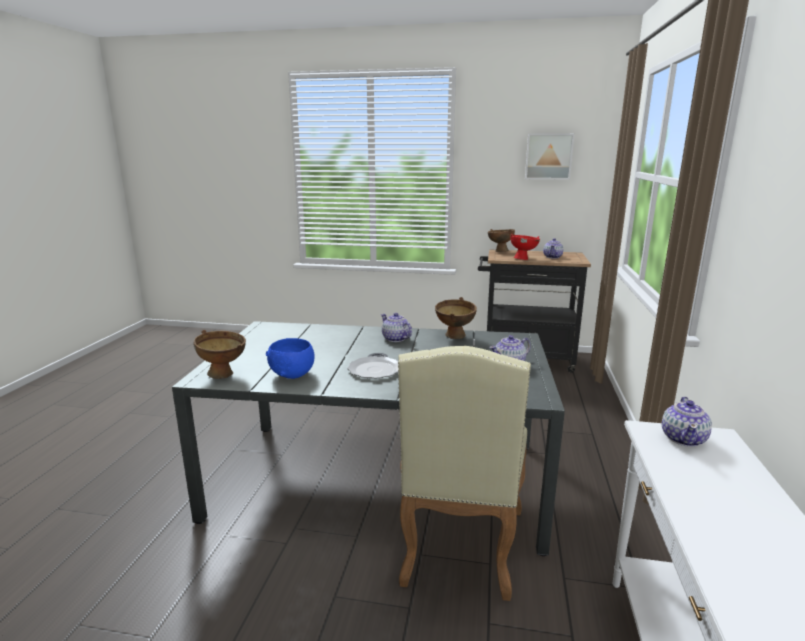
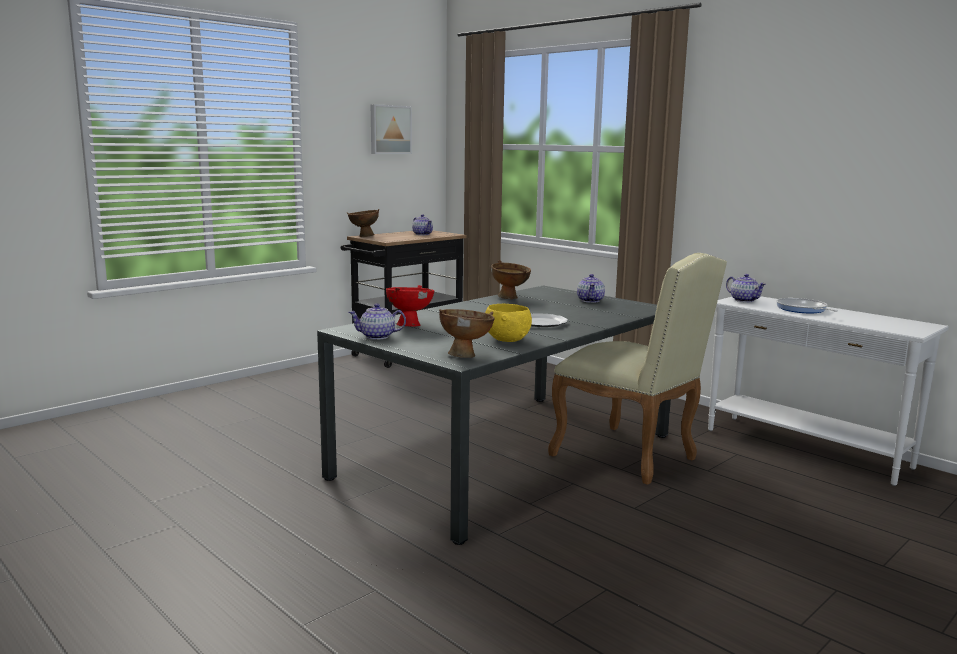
camera: 55 degrees left, 5 degrees down
blue bowl [266,338,314,379] -> yellow bowl [485,304,532,342]
teapot [381,313,412,342] -> teapot moved to [348,303,406,340]
red bowl [510,234,540,260] -> red bowl moved to [386,285,434,326]
none -> frying pan [776,298,838,313]

